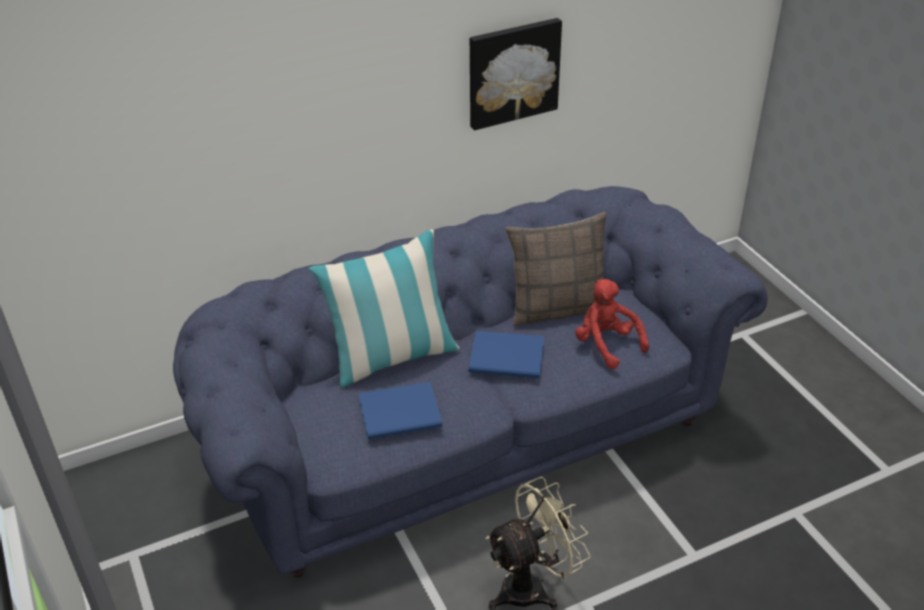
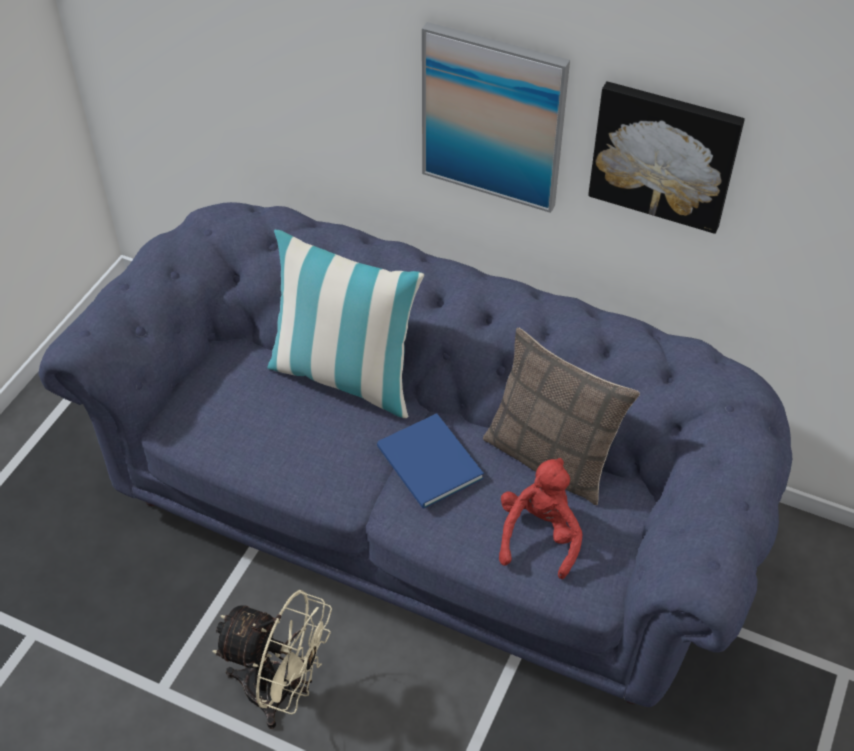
camera: 50 degrees right, 10 degrees up
blue book [359,382,442,439] -> none
none -> picture [422,22,570,213]

